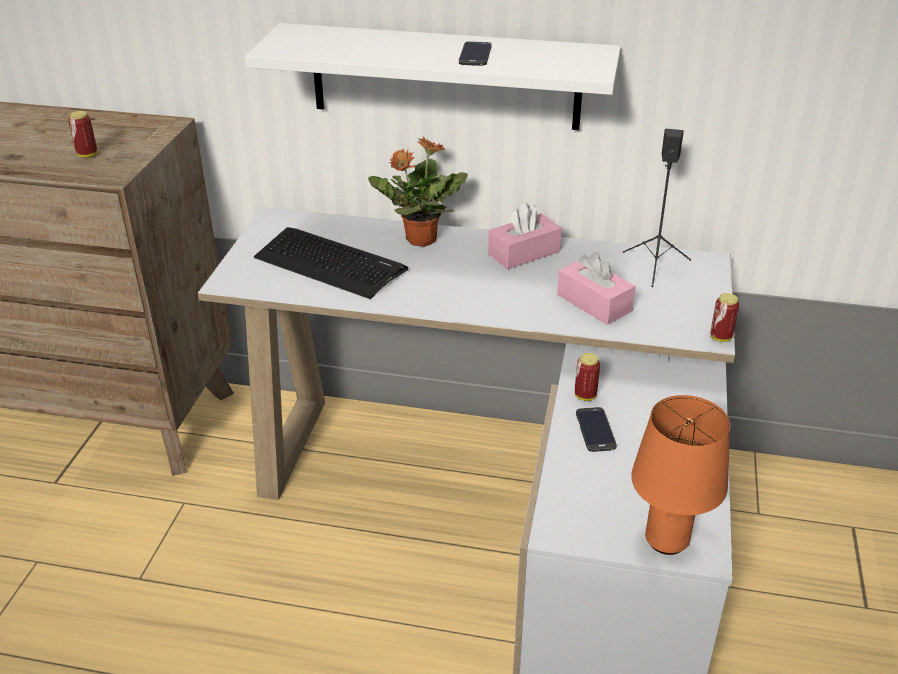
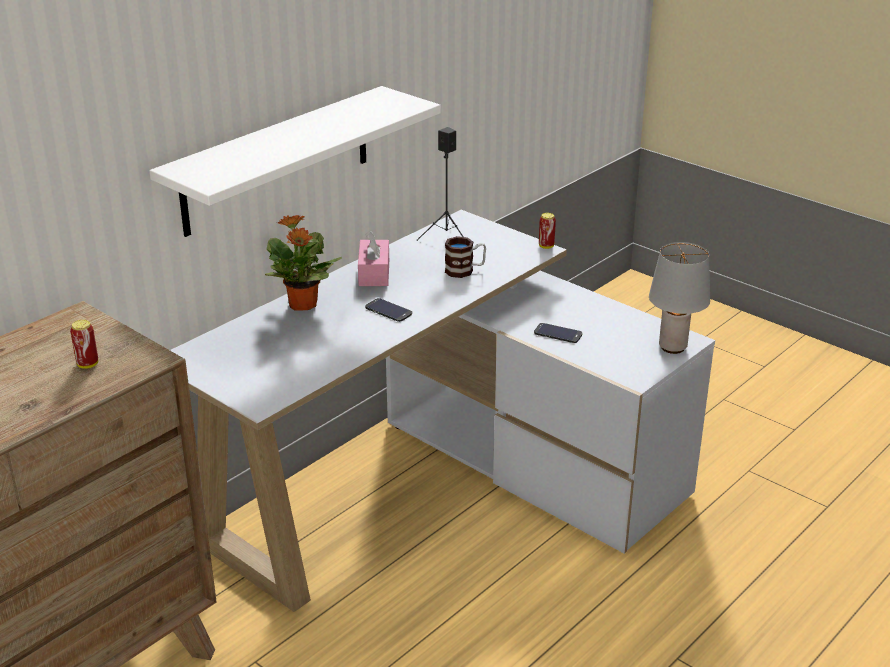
camera: 60 degrees left, 5 degrees down
keyboard [254,227,408,299] -> none
phone [459,41,492,66] -> phone moved to [365,298,412,322]
pink tissue box [557,252,636,325] -> mug [445,236,486,278]
can [575,353,600,401] -> none
orange table lamp [631,395,730,555] -> grey table lamp [649,242,710,354]

